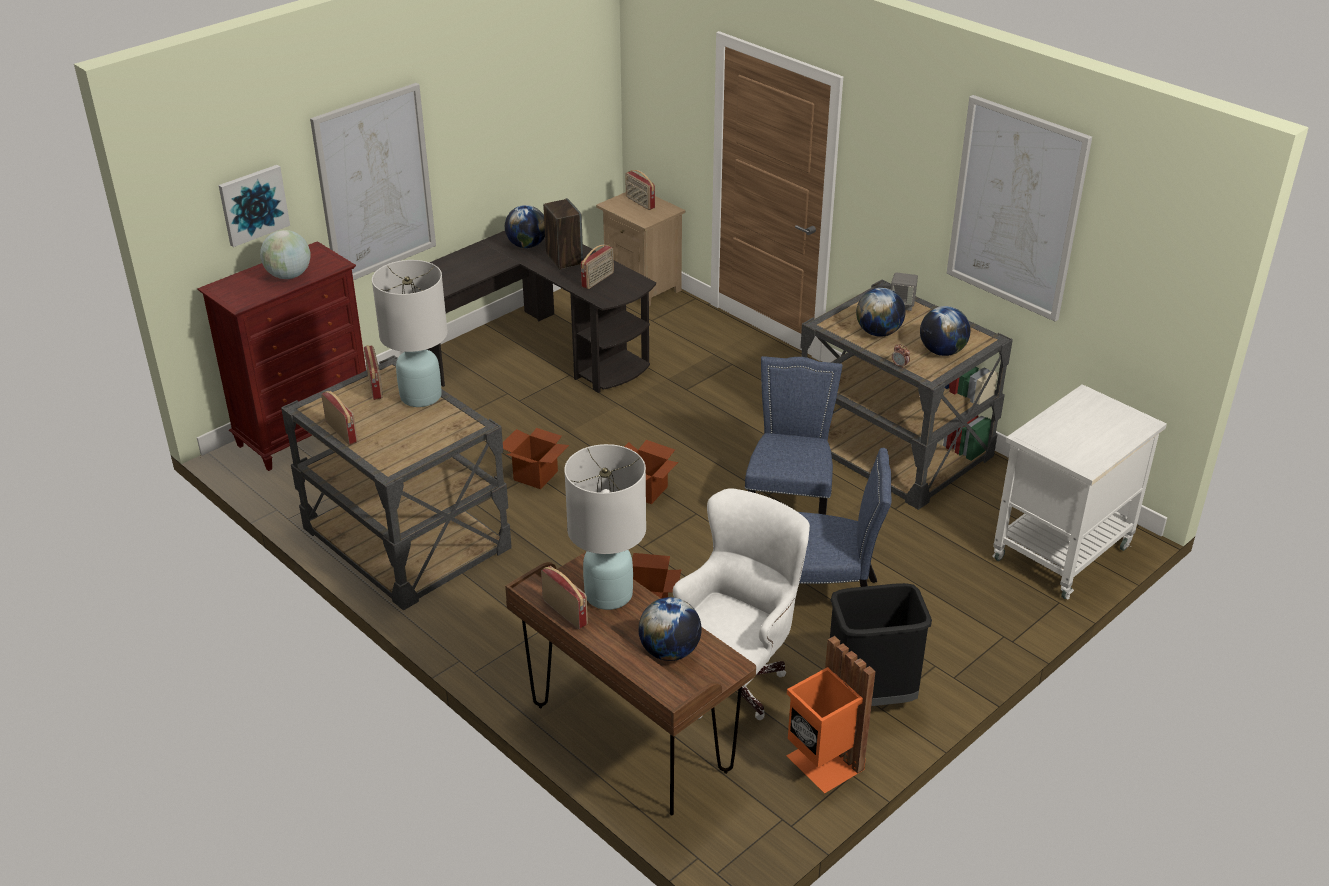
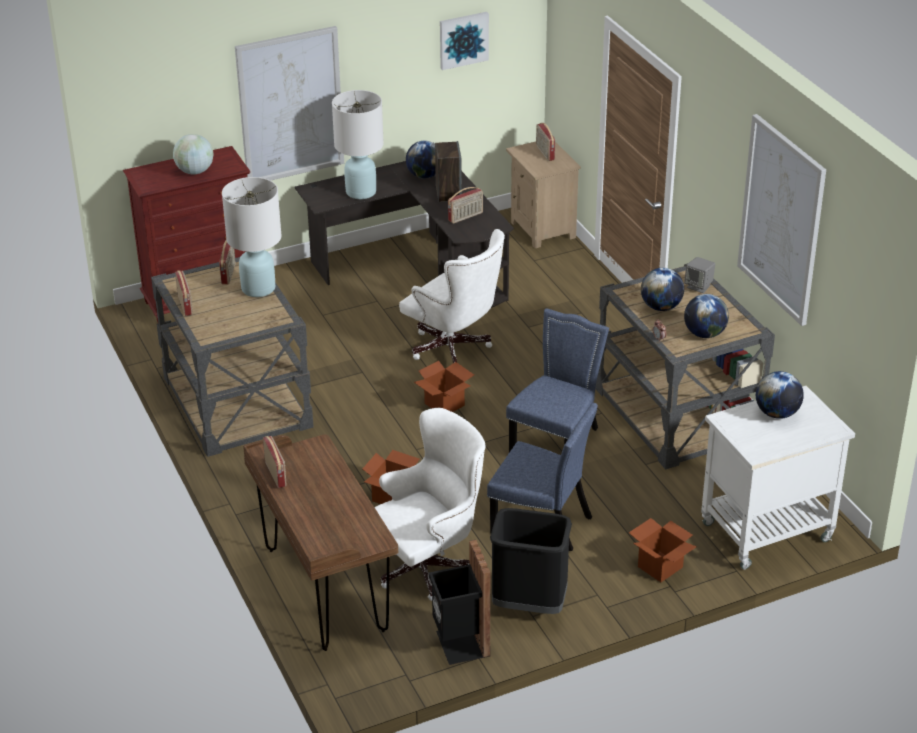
camera: 20 degrees right, 0 degrees up
picture [219,165,290,247] -> picture moved to [440,12,489,70]
cardboard box [503,428,569,489] -> cardboard box moved to [629,518,696,582]
white table lamp [564,444,646,610] -> white table lamp moved to [332,90,384,199]
globe [638,597,702,661] -> globe moved to [756,371,804,419]
orange trash can [786,636,876,793] -> black trash can [429,540,491,665]
none -> white office chair [399,229,505,363]

